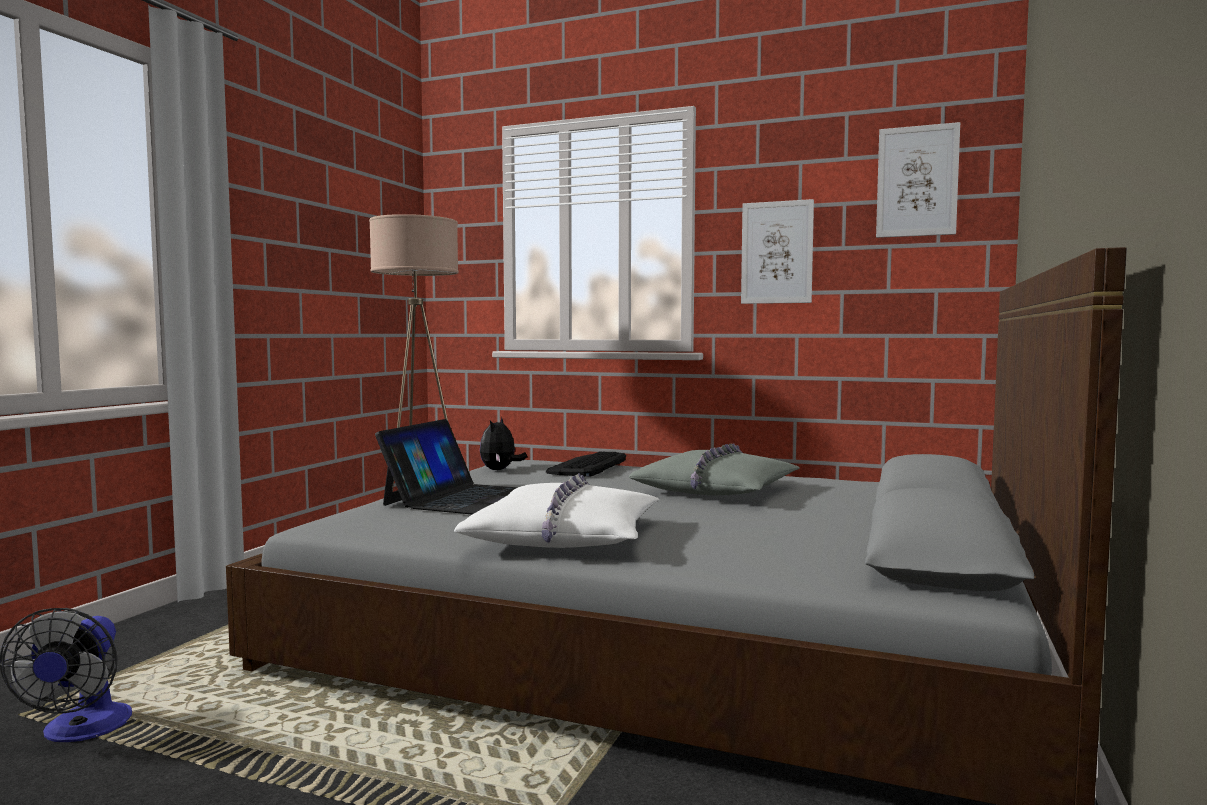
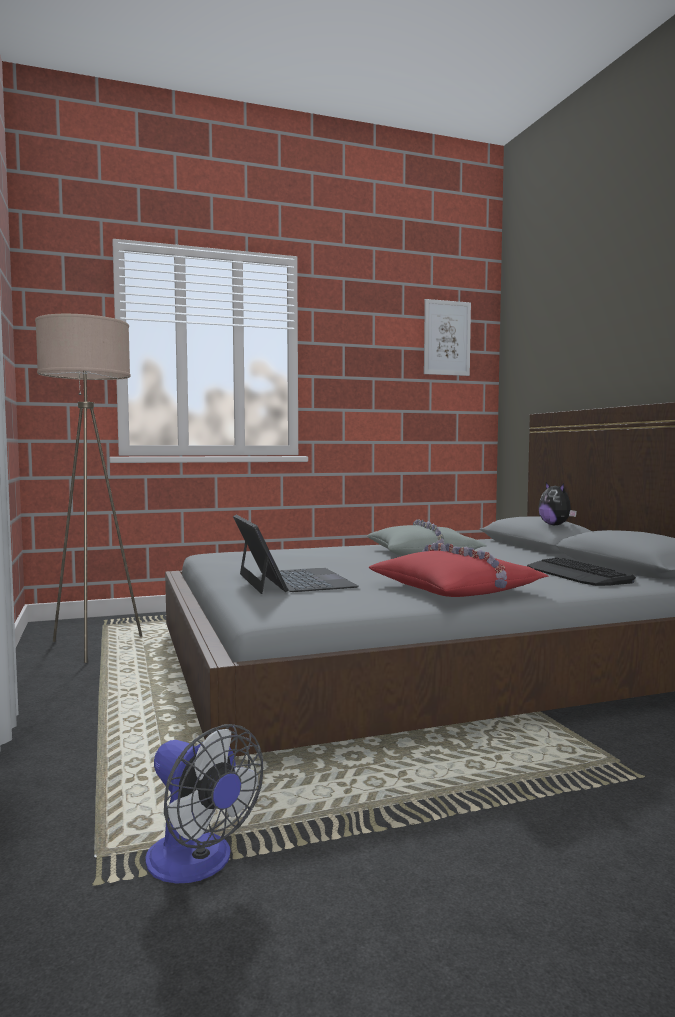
camera: 40 degrees left, 0 degrees up
white pillow [454,473,660,548] -> red pillow [369,543,549,597]
plush toy [480,417,527,470] -> plush toy moved to [538,483,577,525]
keyboard [546,452,626,477] -> keyboard moved to [527,558,635,586]
picture [741,199,814,304] -> none

